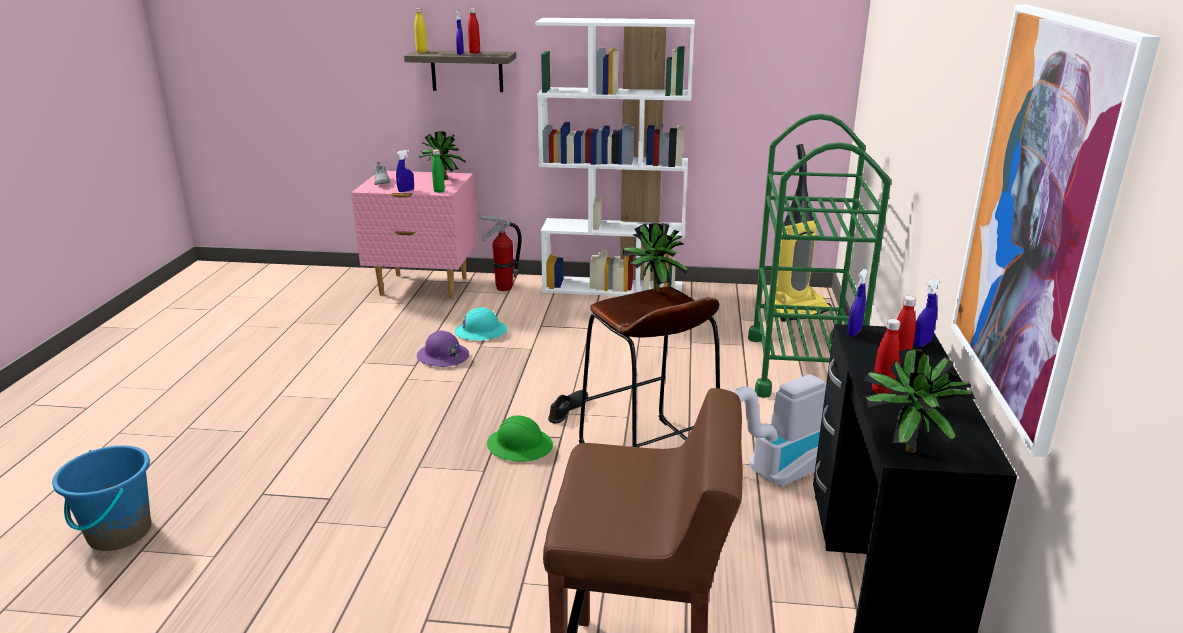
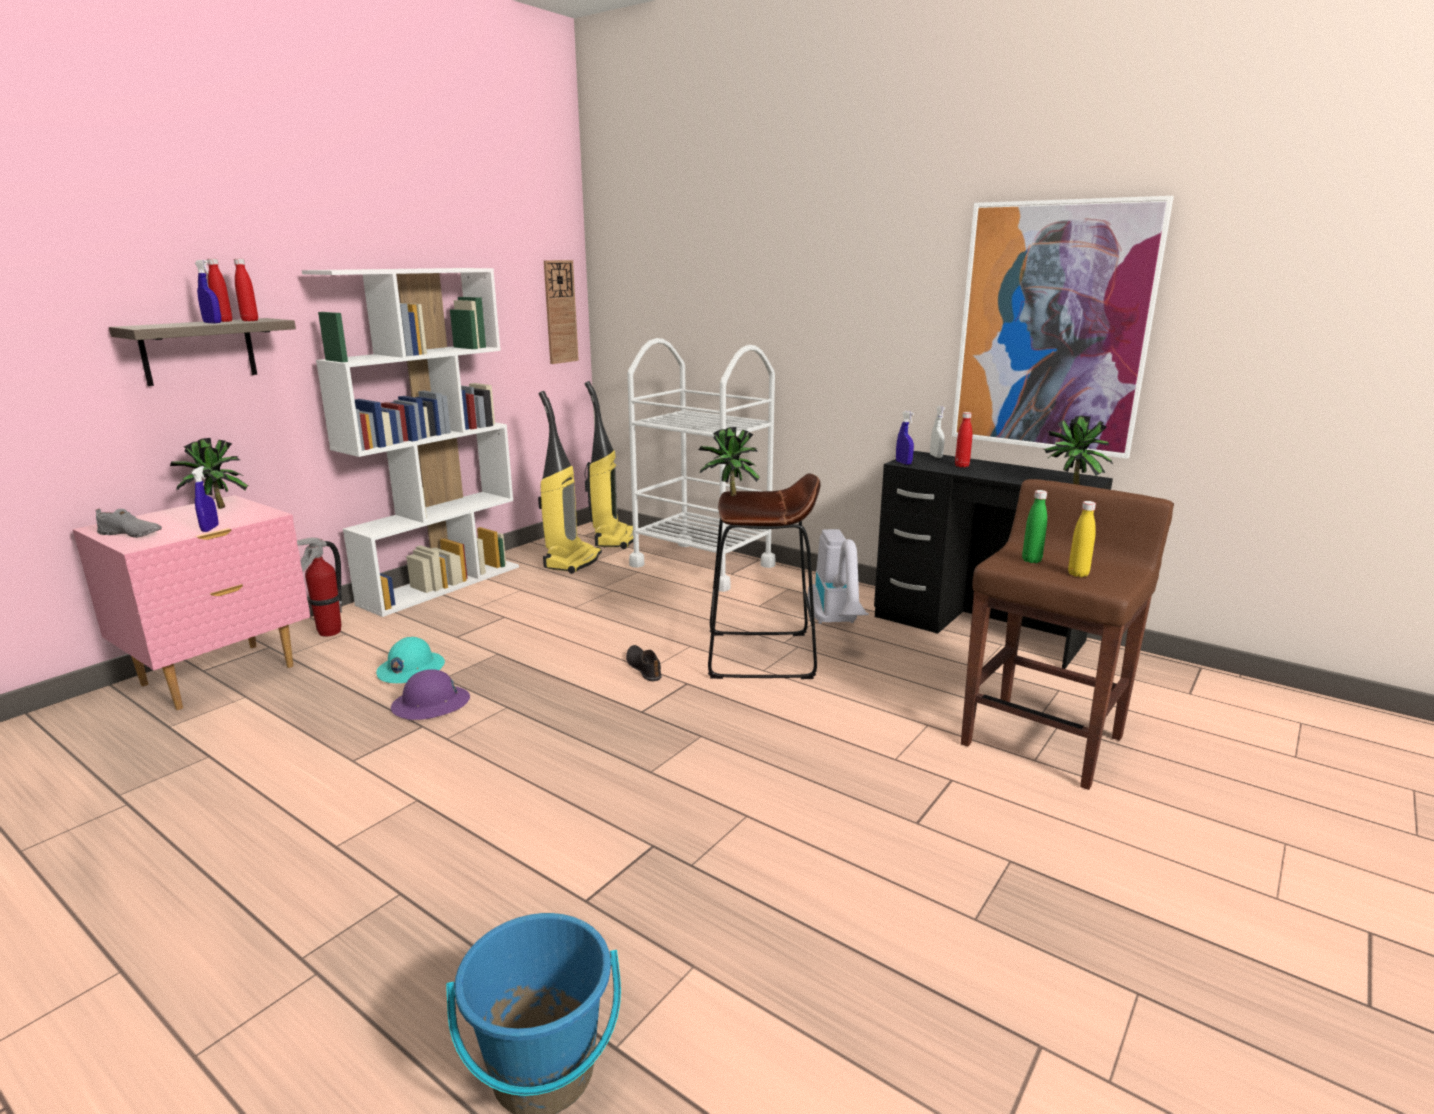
camera: 60 degrees left, 5 degrees down
yellow bottle [414,8,427,53] -> yellow bottle moved to [1068,501,1096,577]
green bottle [432,149,445,193] -> green bottle moved to [1022,490,1047,563]
green hard hat [487,415,553,462] -> none
green cart [748,114,891,398] -> white cart [627,338,776,592]
red bottle [872,319,900,394] -> red bottle moved to [234,259,258,321]
blue spray bottle [913,279,939,347] -> white spray bottle [930,406,945,458]
none -> vacuum cleaner [538,391,602,574]
none -> wall clock [544,260,579,364]

